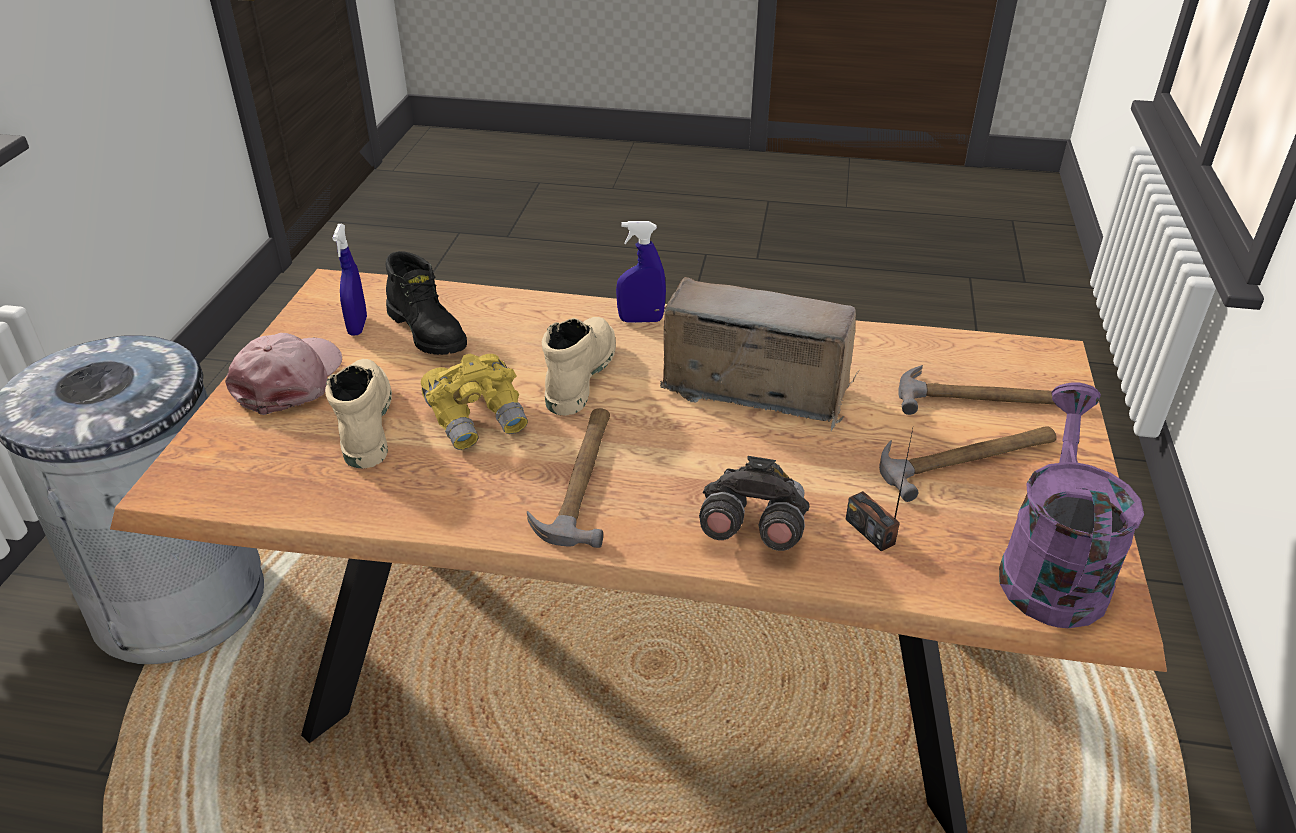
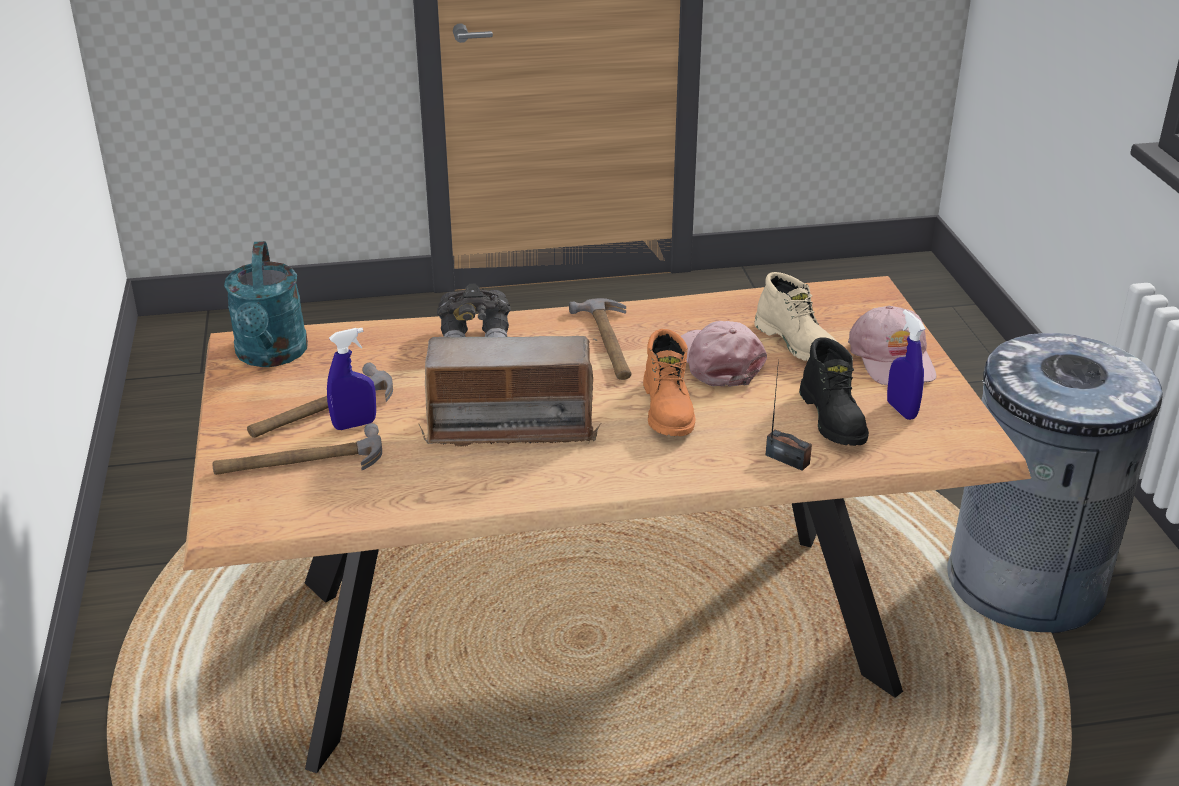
camera: 160 degrees right, 5 degrees down
black boot [386,251,467,355] -> black boot turned 135 degrees counterclockwise [799,337,869,446]
yellow binoculars [421,353,528,450] -> pink cap [681,321,767,387]
beige boot [542,317,616,416] -> orange boot [643,329,696,436]
blue spray bottle [616,221,666,323] -> blue spray bottle moved to [327,328,376,430]
radio [845,429,913,552] -> radio moved to [766,359,812,471]
purple watering can [999,382,1144,628] -> turquoise watering can [224,241,308,367]

